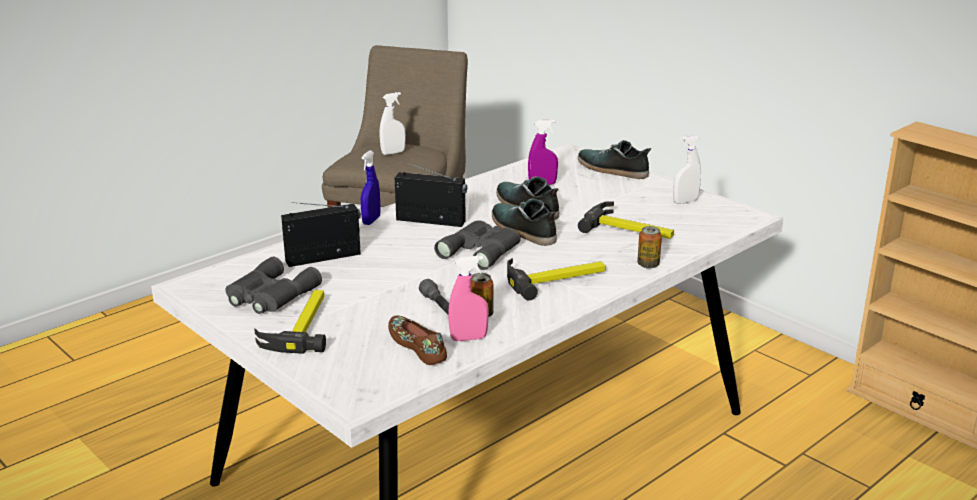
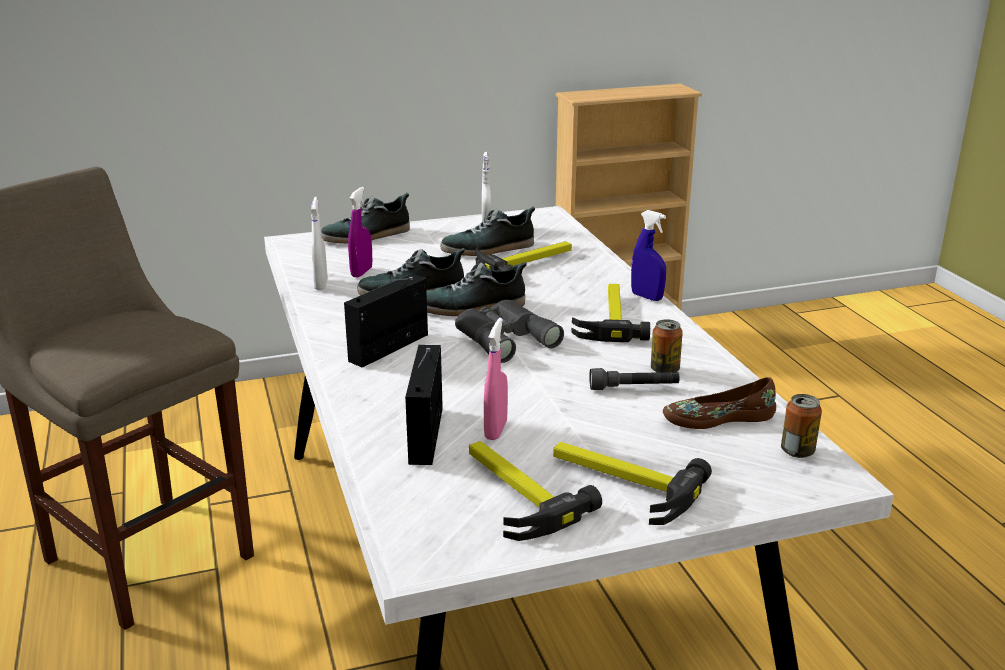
camera: 65 degrees left, 0 degrees up
grey binoculars [226,257,322,314] -> hammer [469,441,602,541]
blue spray bottle [361,150,381,225] -> blue spray bottle moved to [631,210,666,301]
white spray bottle [380,92,406,155] -> white spray bottle moved to [311,197,328,290]
pink spray bottle [448,256,489,341] -> pink spray bottle moved to [484,318,508,440]
can [637,226,662,269] -> can moved to [781,394,822,458]
none -> shoe [440,207,535,256]

